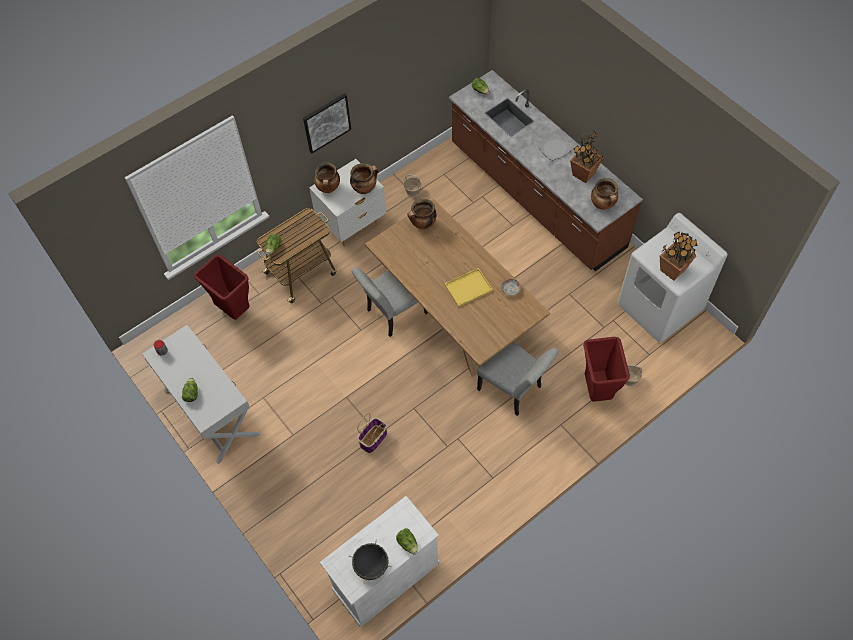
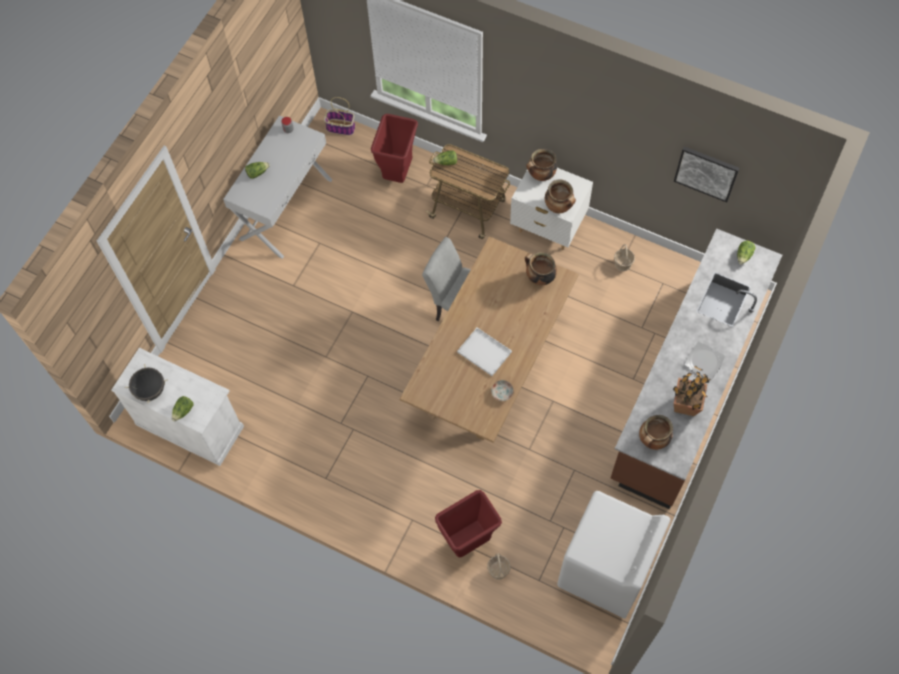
camera: 65 degrees right, 5 degrees up
picture [303,93,351,154] -> picture moved to [674,147,740,203]
basket [357,413,387,453] -> basket moved to [324,97,355,135]
yellow tray [444,268,493,307] -> white tray [457,328,512,376]
grey chair [477,342,559,416] -> none
potted plant [660,232,698,281] -> none

